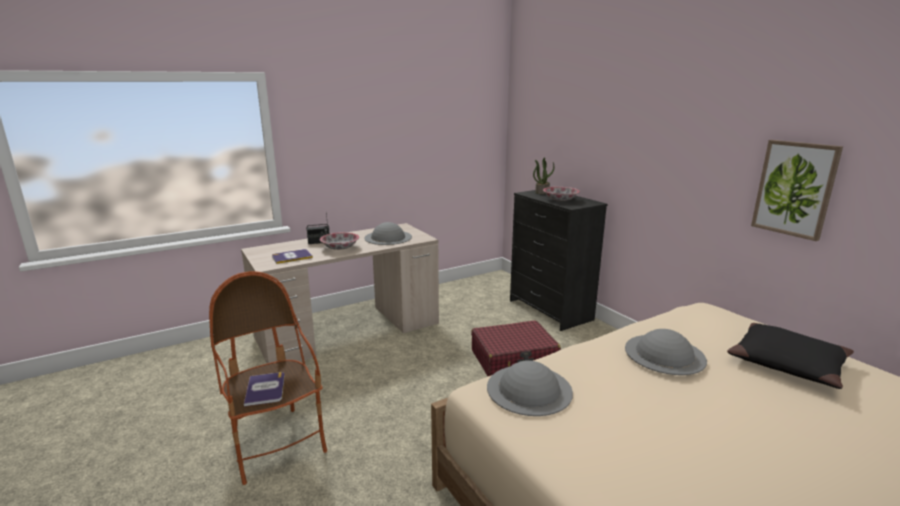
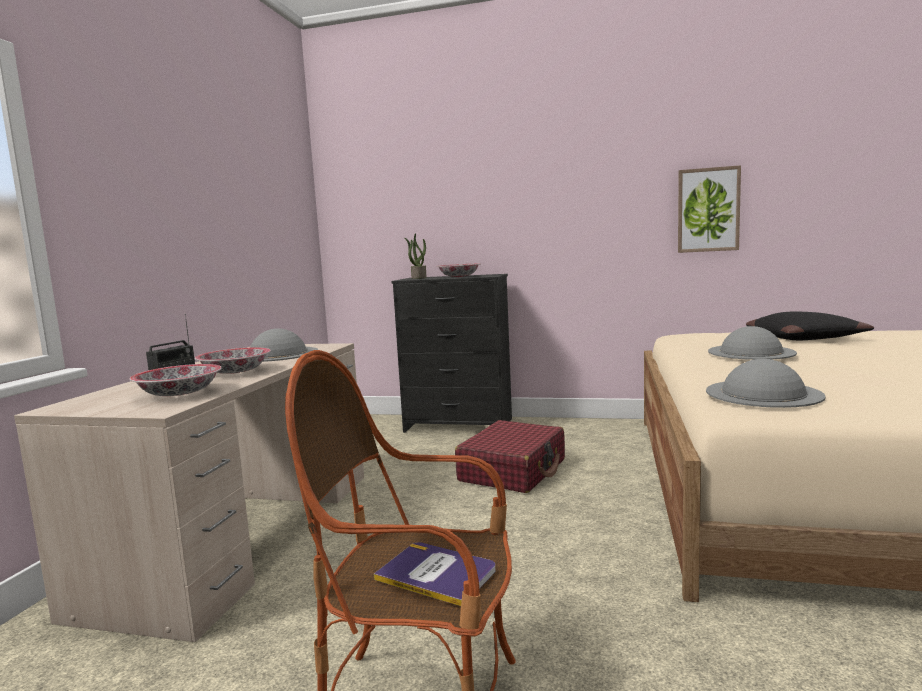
camera: 45 degrees left, 10 degrees down
book [272,249,313,264] -> bowl [130,364,222,396]

